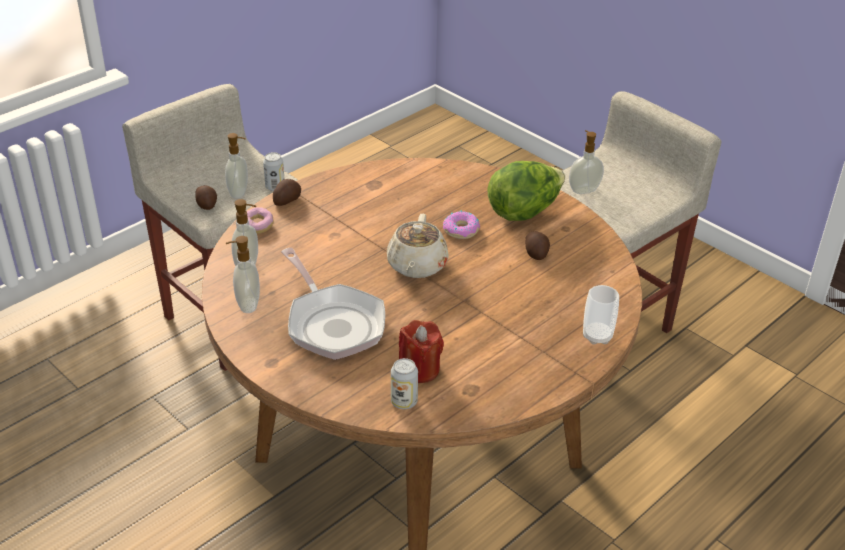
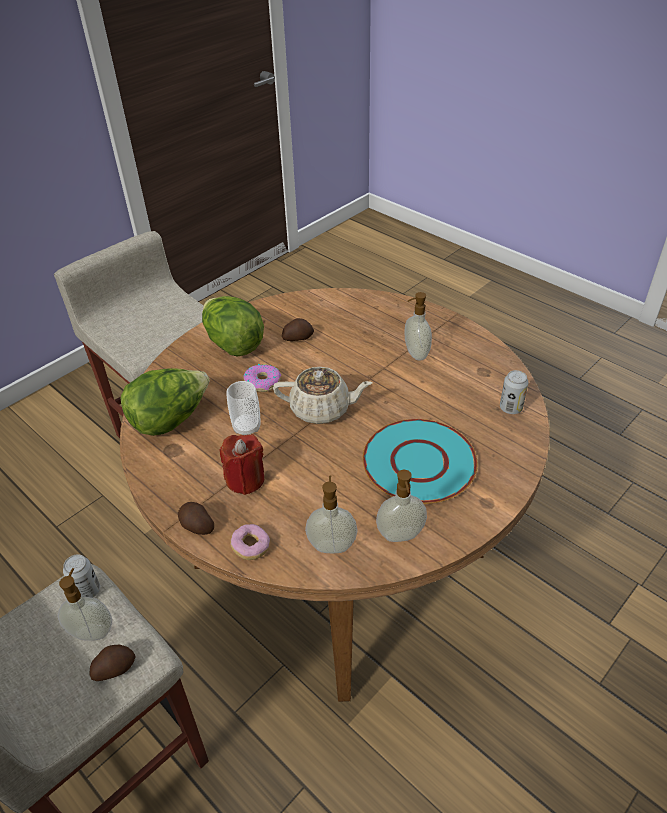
camera: 90 degrees left, 5 degrees up
frying pan [281,248,385,360] -> turquoise plate [363,419,478,504]
red candle [399,320,444,383] -> red candle moved to [220,434,264,495]
soap dispenser [569,130,604,194] -> soap dispenser moved to [405,292,432,360]
cup [583,285,619,345] -> cup moved to [226,381,261,435]
none -> lettuce [120,368,210,436]

